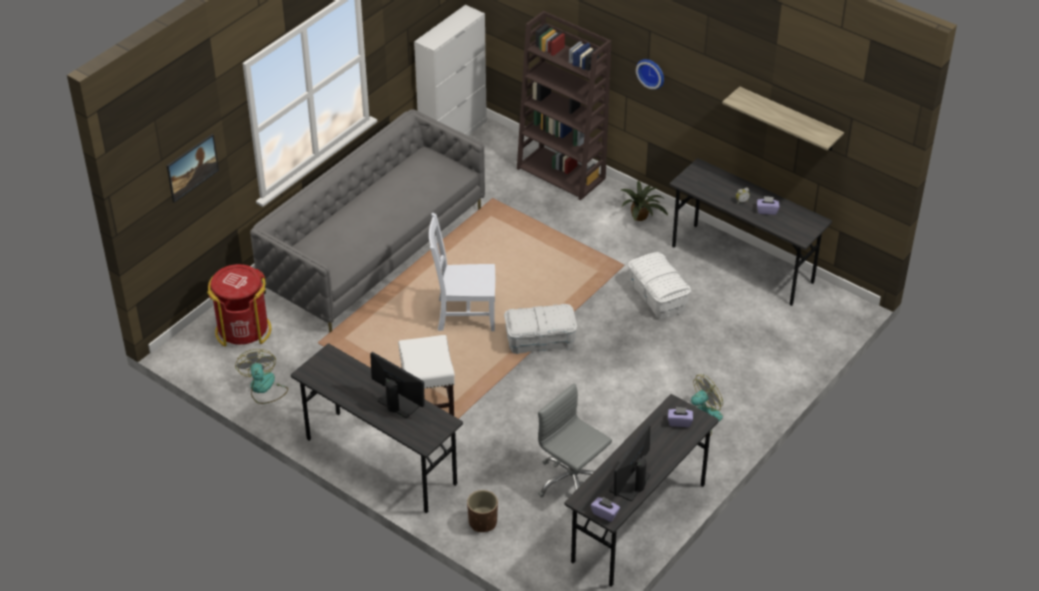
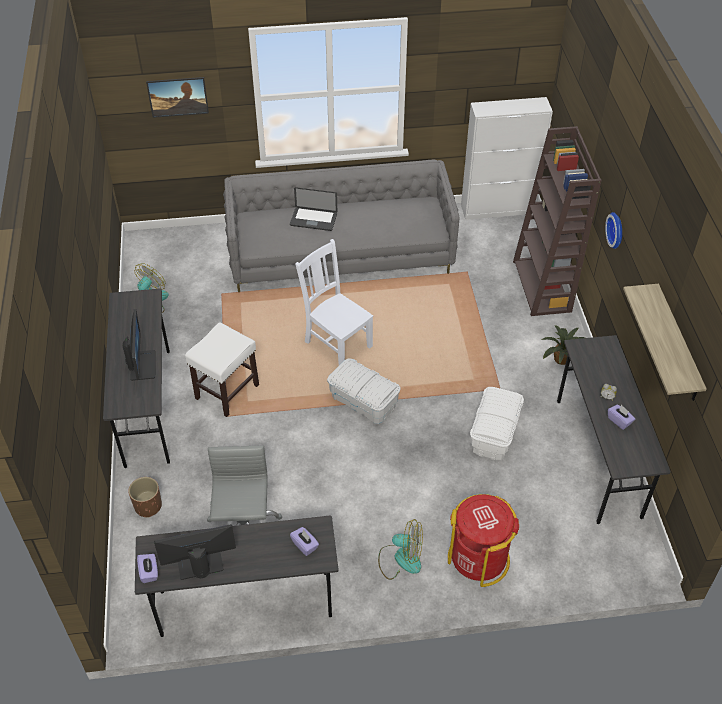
camera: 45 degrees right, 5 degrees up
red trash can [207,264,271,347] -> red trash can moved to [448,494,519,587]
none -> laptop [290,187,337,231]

